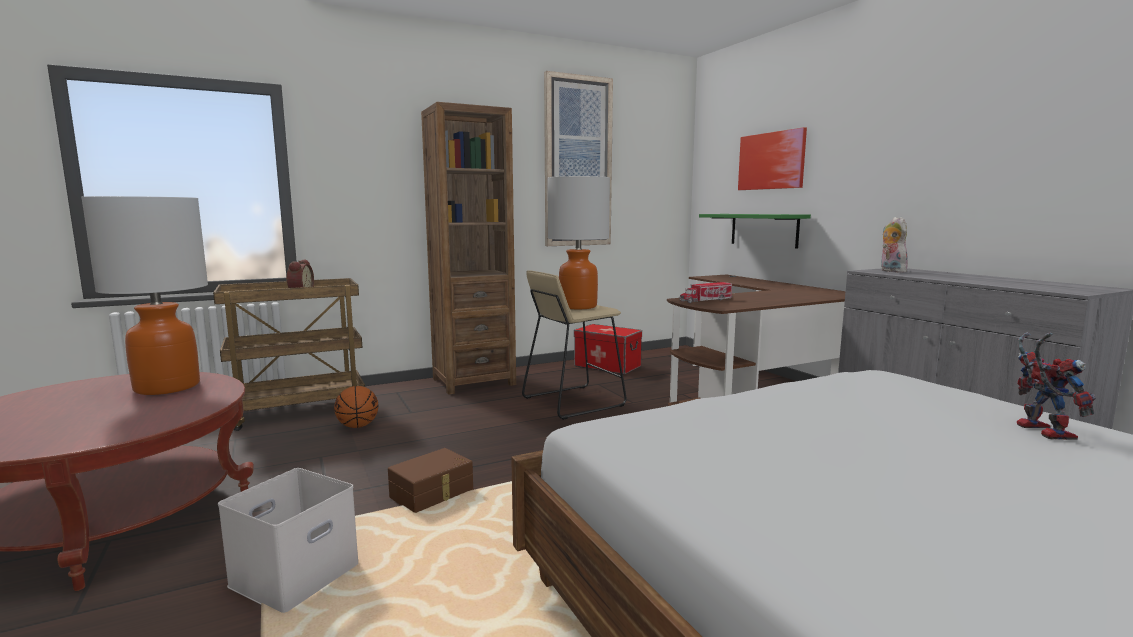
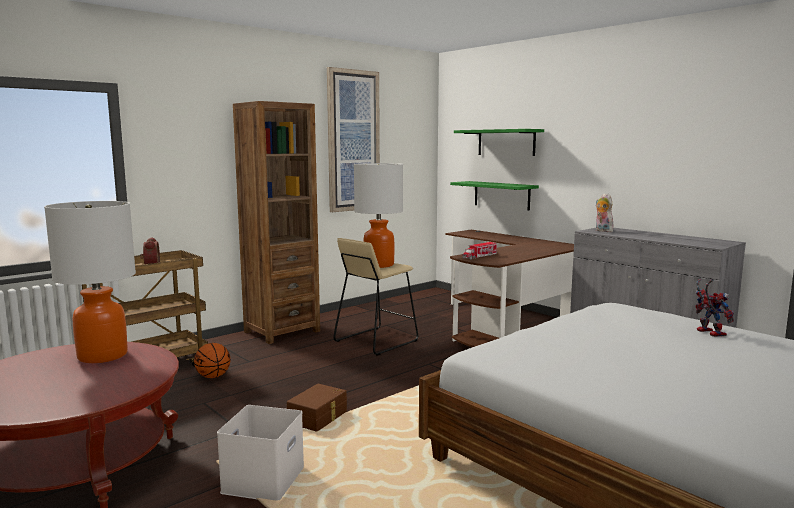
camera: 15 degrees left, 0 degrees up
storage box [574,324,642,375] -> none
picture [738,127,807,190] -> green shelf [454,129,544,156]

